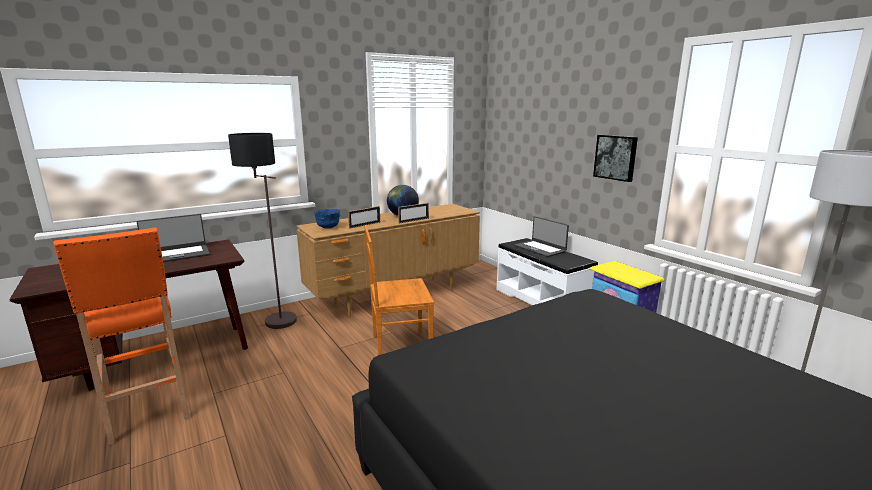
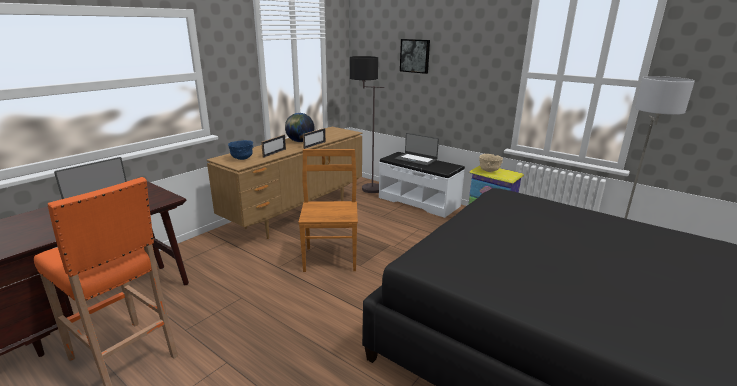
camera: 20 degrees left, 5 degrees up
black floor lamp [228,133,297,329] -> black floor lamp moved to [350,56,385,193]
brown chair [364,225,434,355] -> brown chair turned 120 degrees clockwise [298,149,358,272]
picture [593,135,638,182] -> picture moved to [400,39,430,74]
none -> beige bowl [479,154,503,172]

